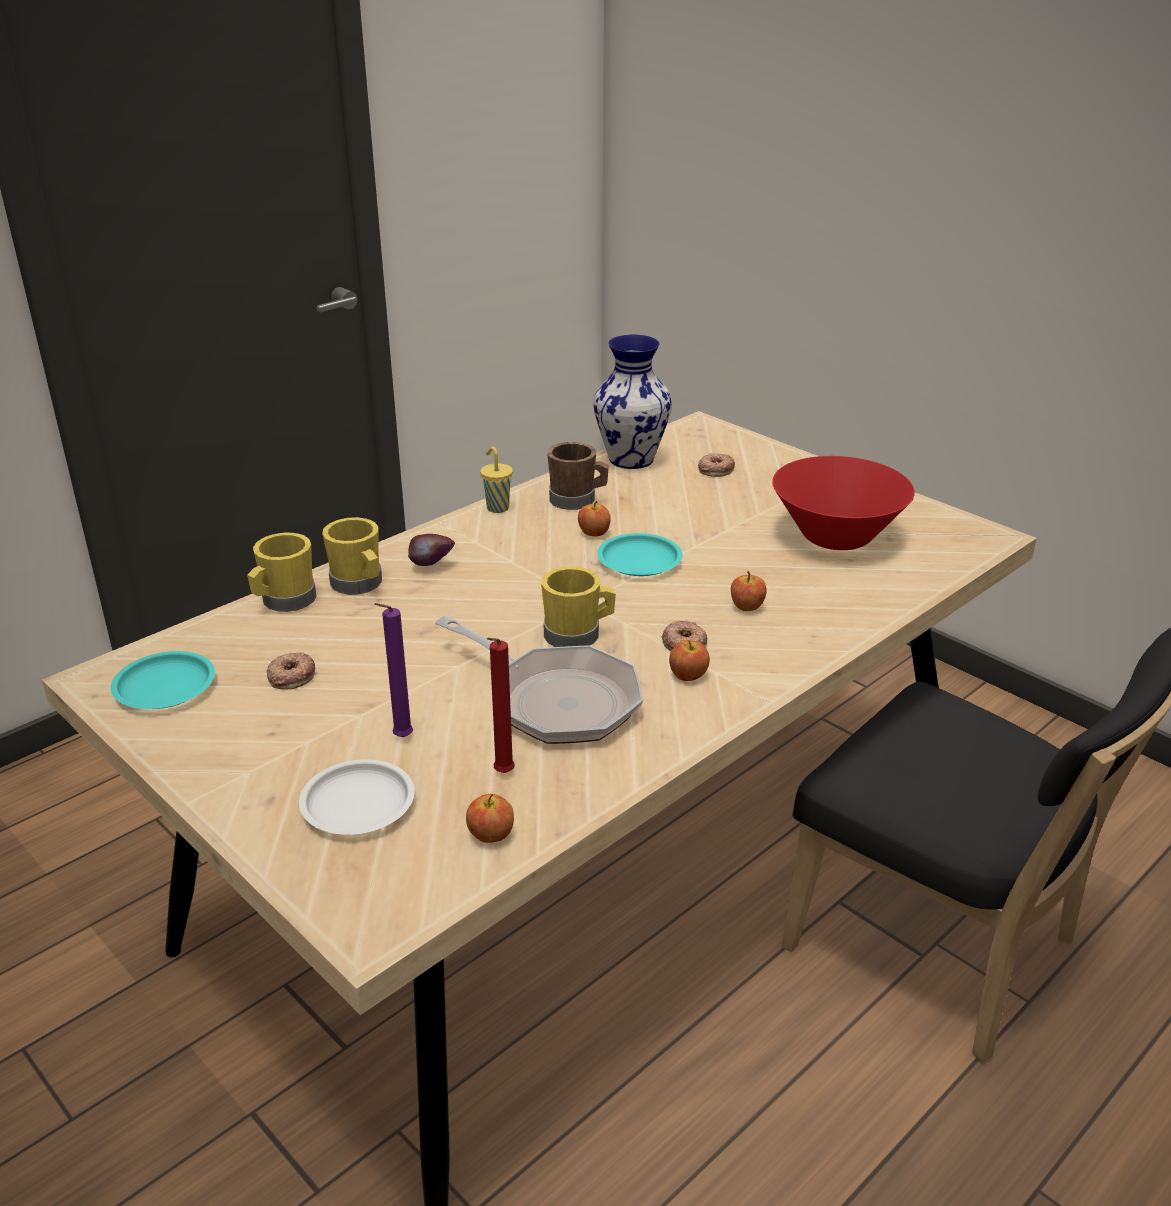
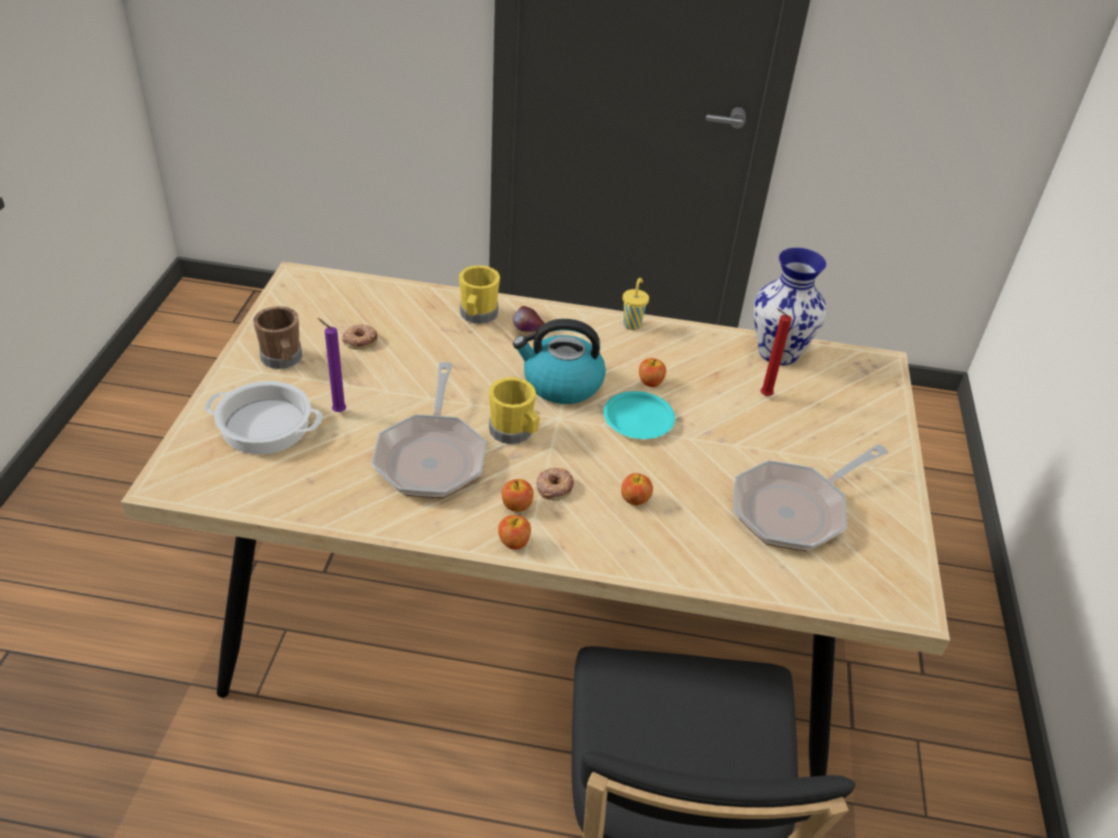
camera: 50 degrees right, 10 degrees up
turquoise plate [111,651,215,709] -> none
yellow mug [247,532,316,612] -> none
white plate [299,759,415,835] -> cooking pot [205,381,323,454]
apple [466,794,514,843] -> apple moved to [498,515,531,550]
red candle [487,637,515,773] -> red candle moved to [760,308,792,396]
brown mug [547,442,609,510] -> brown mug moved to [253,306,302,369]
donut [698,453,735,477] -> none
red bowl [772,456,915,550] -> frying pan [733,444,888,551]
none -> kettle [513,319,606,404]

